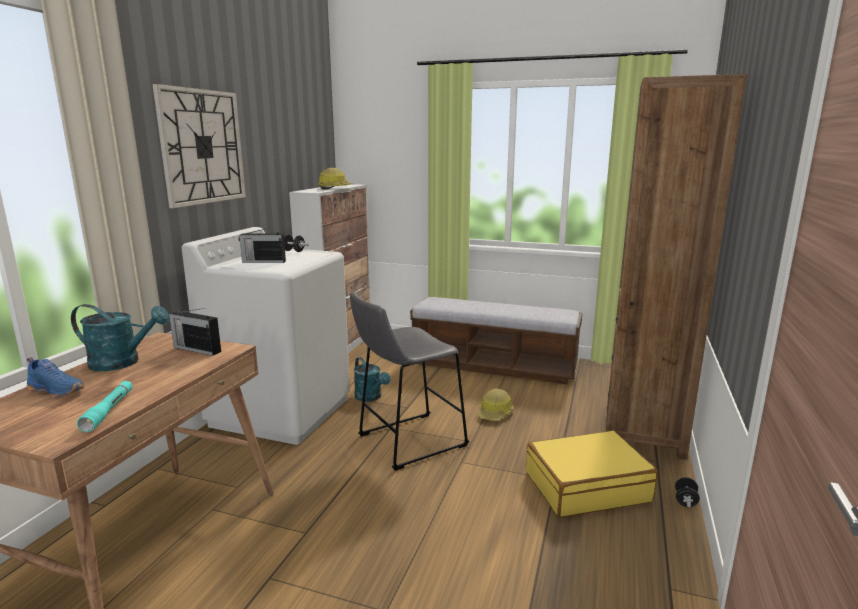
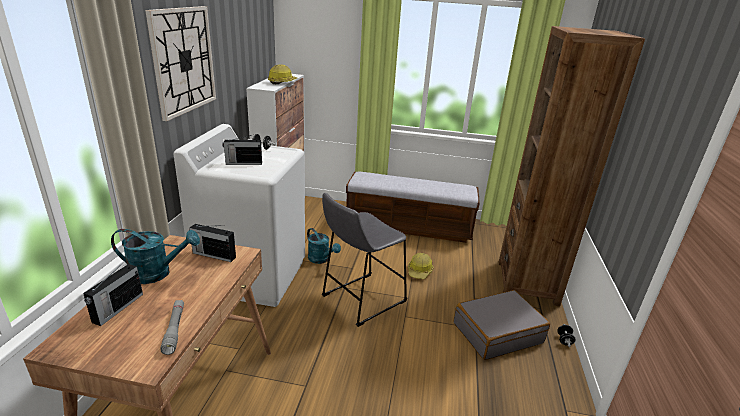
camera: 10 degrees left, 10 degrees up
blue shoe [26,357,84,398] -> radio [83,260,143,326]
turquoise flashlight [77,381,133,432] -> grey flashlight [160,300,184,355]
yellow suitcase [526,430,658,518] -> grey suitcase [454,290,550,360]

